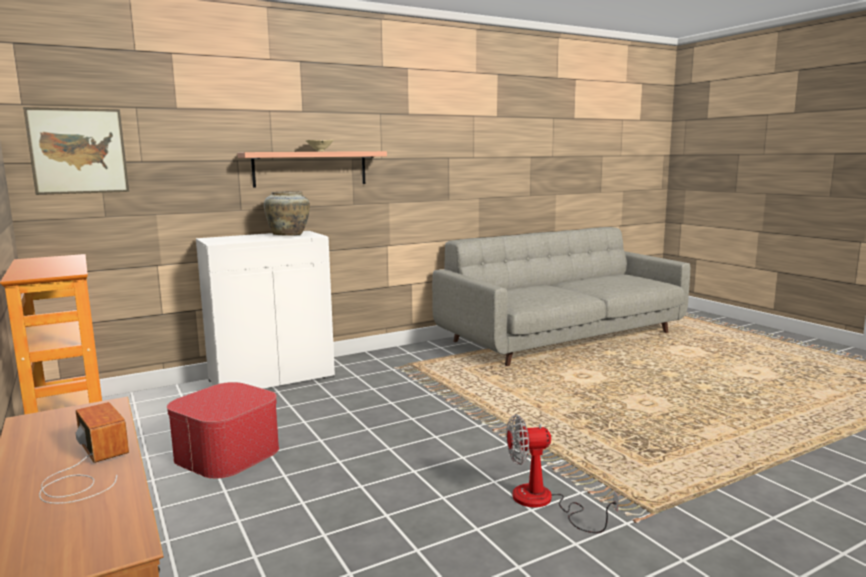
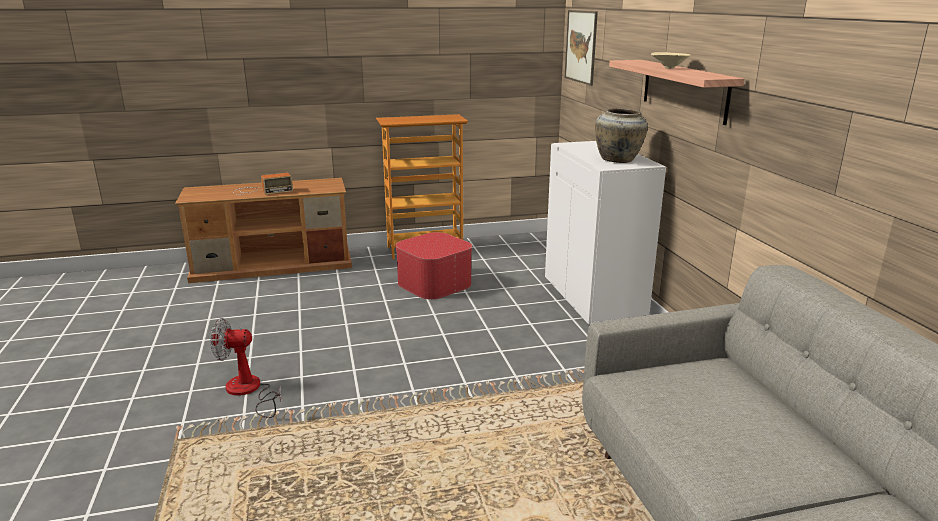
camera: 105 degrees right, 10 degrees up
fan [506,414,619,533] -> fan turned 105 degrees counterclockwise [210,318,282,418]

